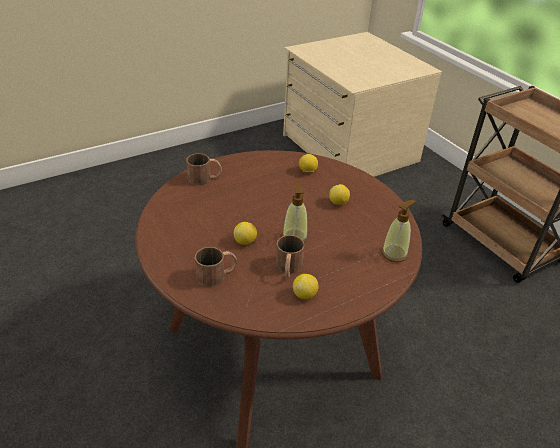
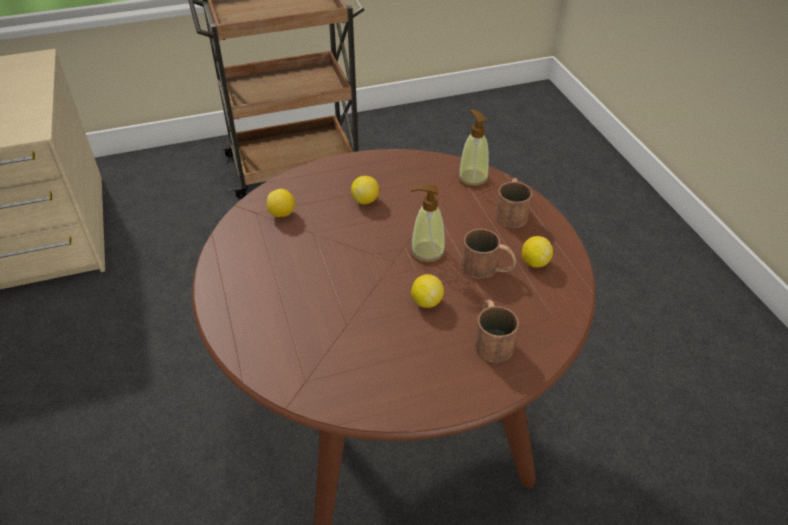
camera: 75 degrees left, 5 degrees up
brown mug [186,153,222,185] -> brown mug moved to [495,178,532,228]

